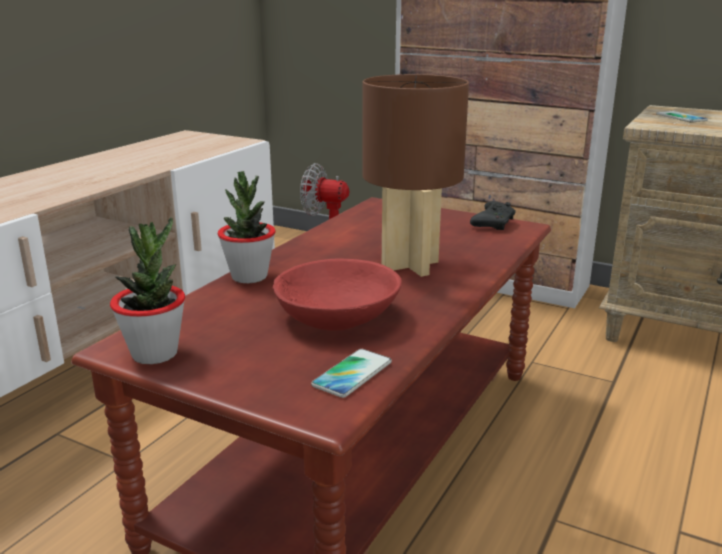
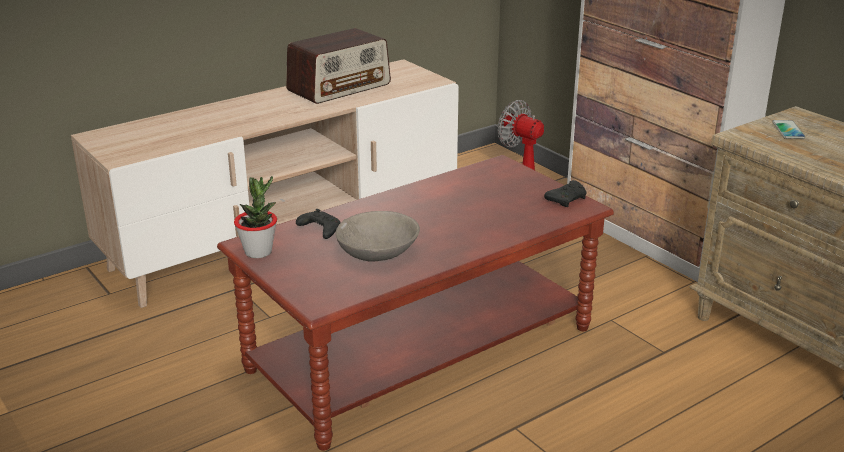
camera: 25 degrees right, 5 degrees up
potted plant [218,171,276,283] -> none
red bowl [273,258,402,331] -> grey bowl [335,211,420,262]
phone [311,349,392,398] -> none
brown table lamp [362,74,469,277] -> none
none -> radio [286,28,391,104]
none -> black game controller [296,209,340,239]

